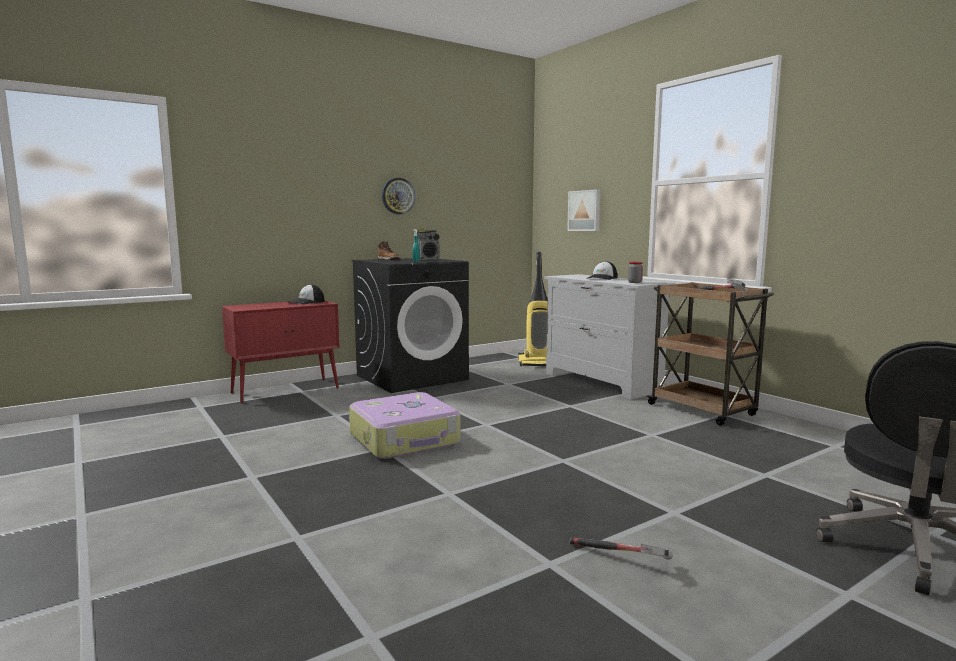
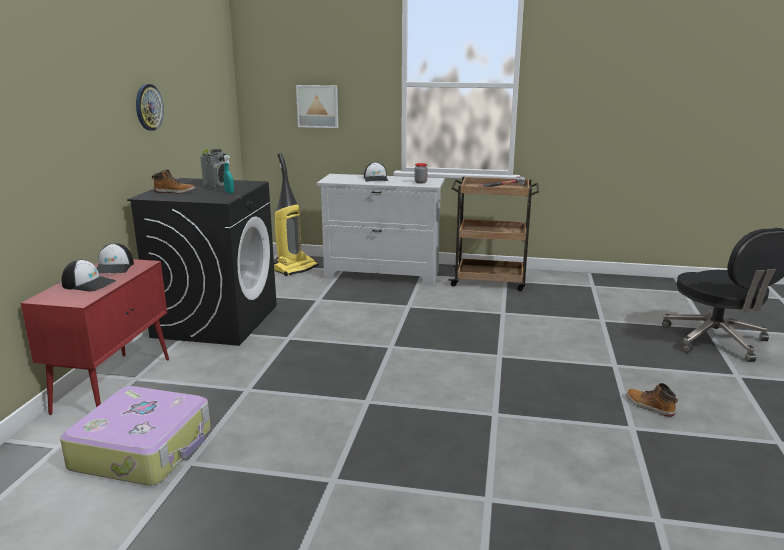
camera: 45 degrees left, 10 degrees up
suitcase [349,392,461,459] -> suitcase moved to [60,386,211,486]
hammer [570,537,673,560] -> boot [627,383,678,417]
none -> cap [62,260,116,292]

